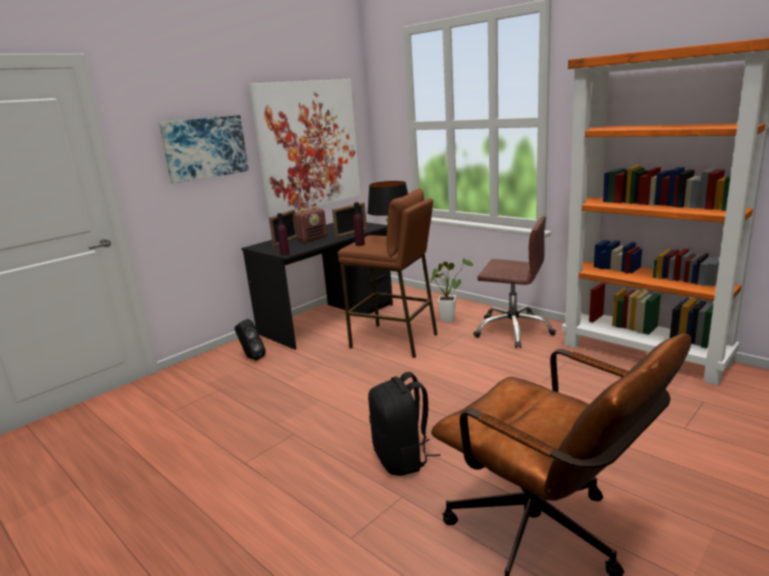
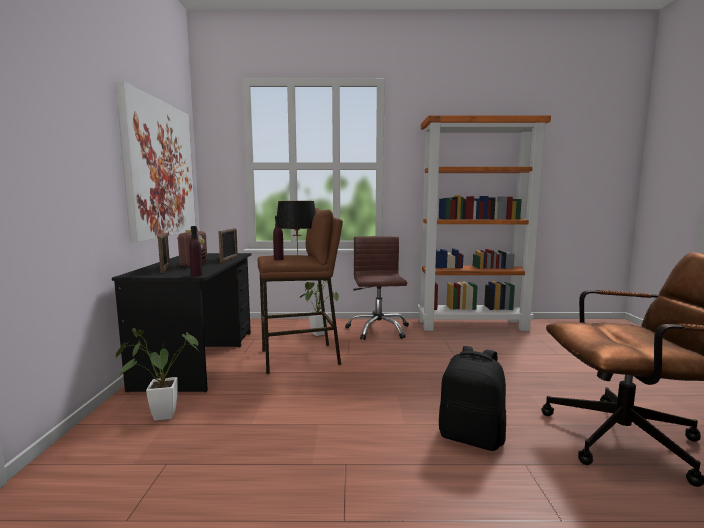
camera: 45 degrees left, 10 degrees down
picture [159,115,249,184] -> none
black speaker [234,319,266,361] -> potted plant [116,328,198,421]
brown office chair [473,216,556,348] -> brown office chair turned 75 degrees counterclockwise [345,236,409,340]

